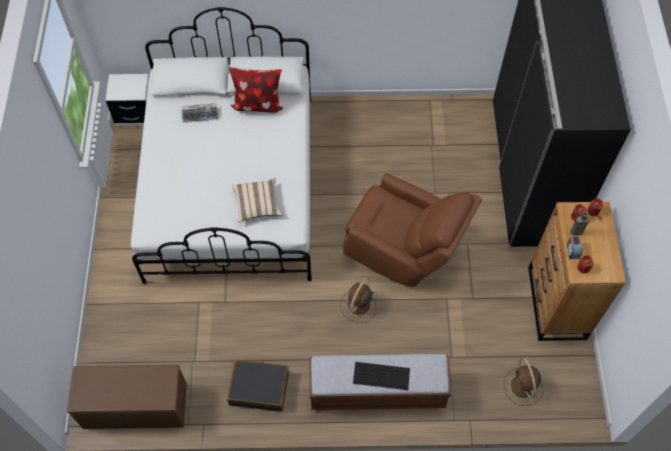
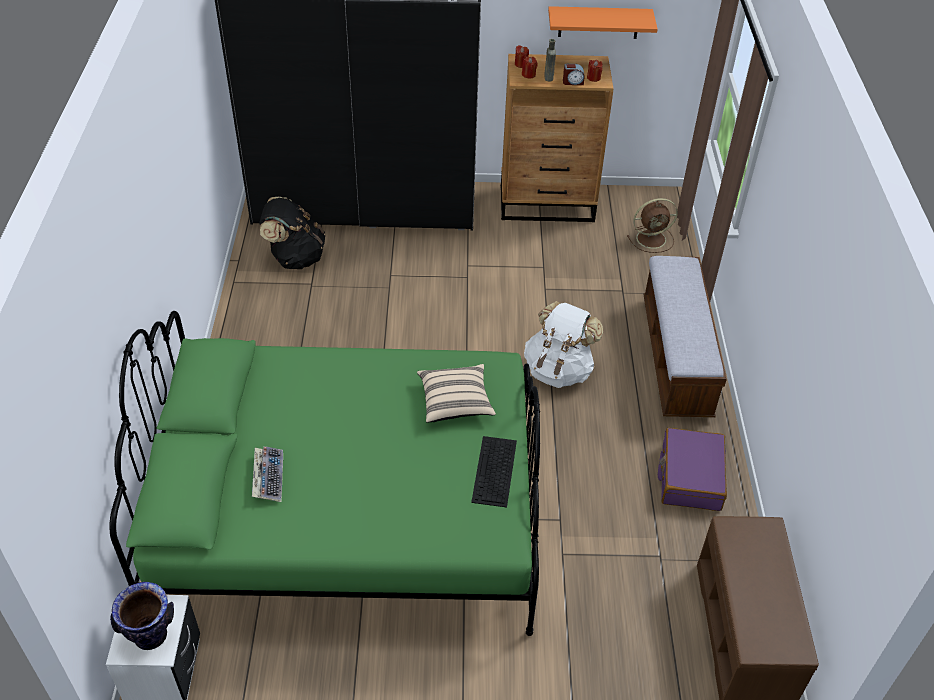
camera: 90 degrees left, 15 degrees down
white bed [131,7,312,284] -> green bed [110,311,540,636]
black suitcase [227,360,289,412] -> purple suitcase [658,428,727,511]
pillow [229,67,283,113] -> none
brown fan [340,277,376,323] -> white backpack [524,301,603,388]
brown armchair [343,173,482,287] -> none
keyboard [353,362,410,390] -> keyboard moved to [471,436,517,508]
none -> vase [110,582,174,650]
none -> black backpack [259,197,325,269]
none -> orange shelf [548,6,658,39]

